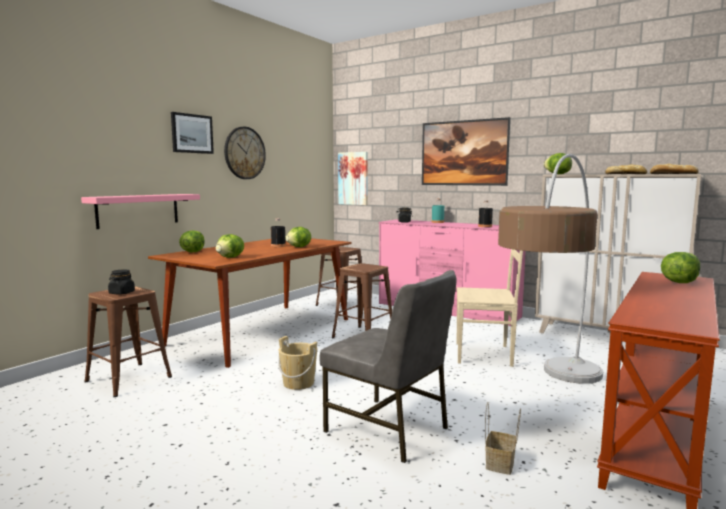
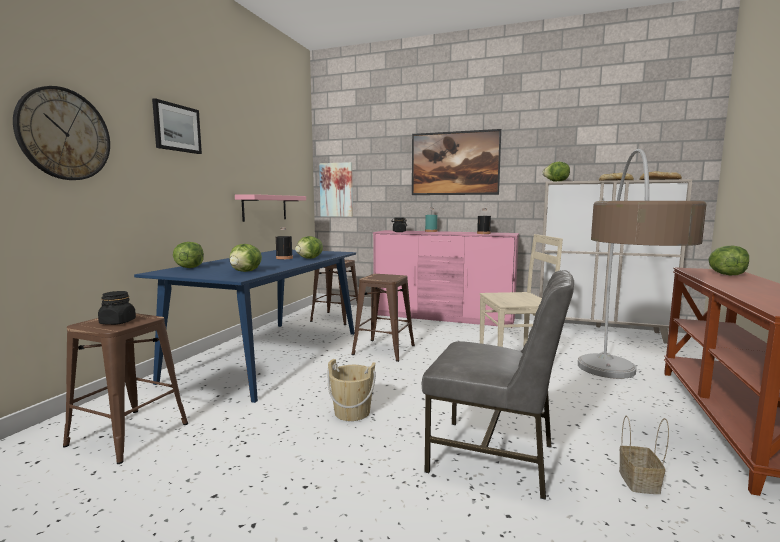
camera: 15 degrees left, 0 degrees up
pink shelf [81,194,200,229] -> pink shelf moved to [235,194,306,222]
brown dining table [148,238,351,368] -> blue dining table [134,250,356,403]
wall clock [224,127,266,179] -> wall clock moved to [13,86,110,180]

